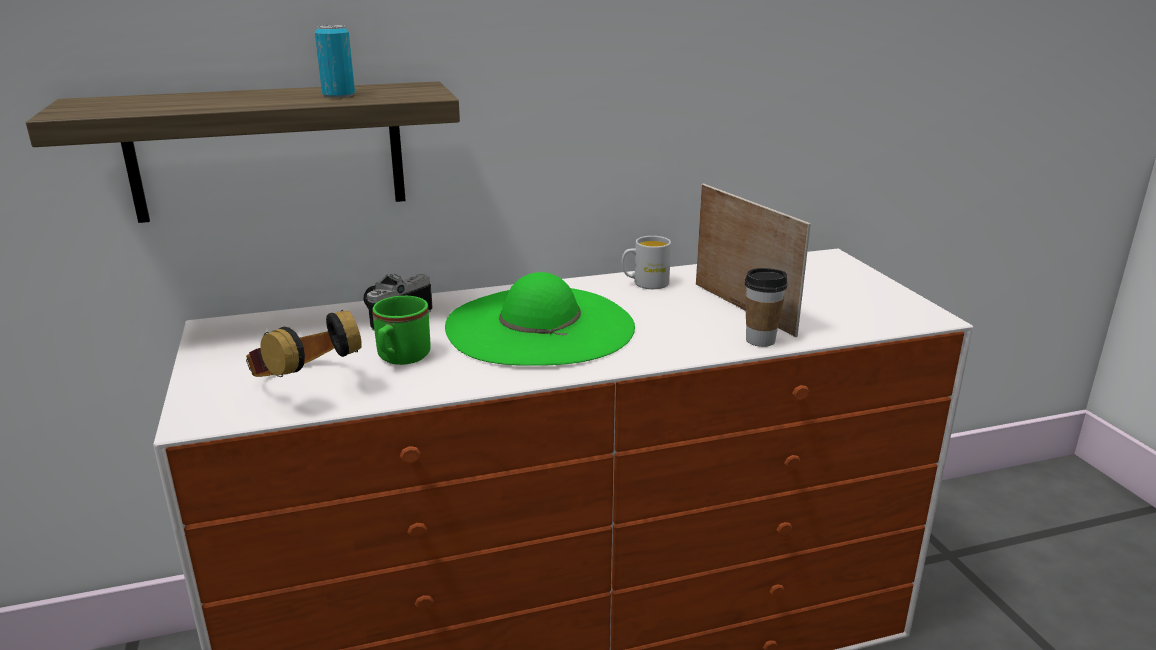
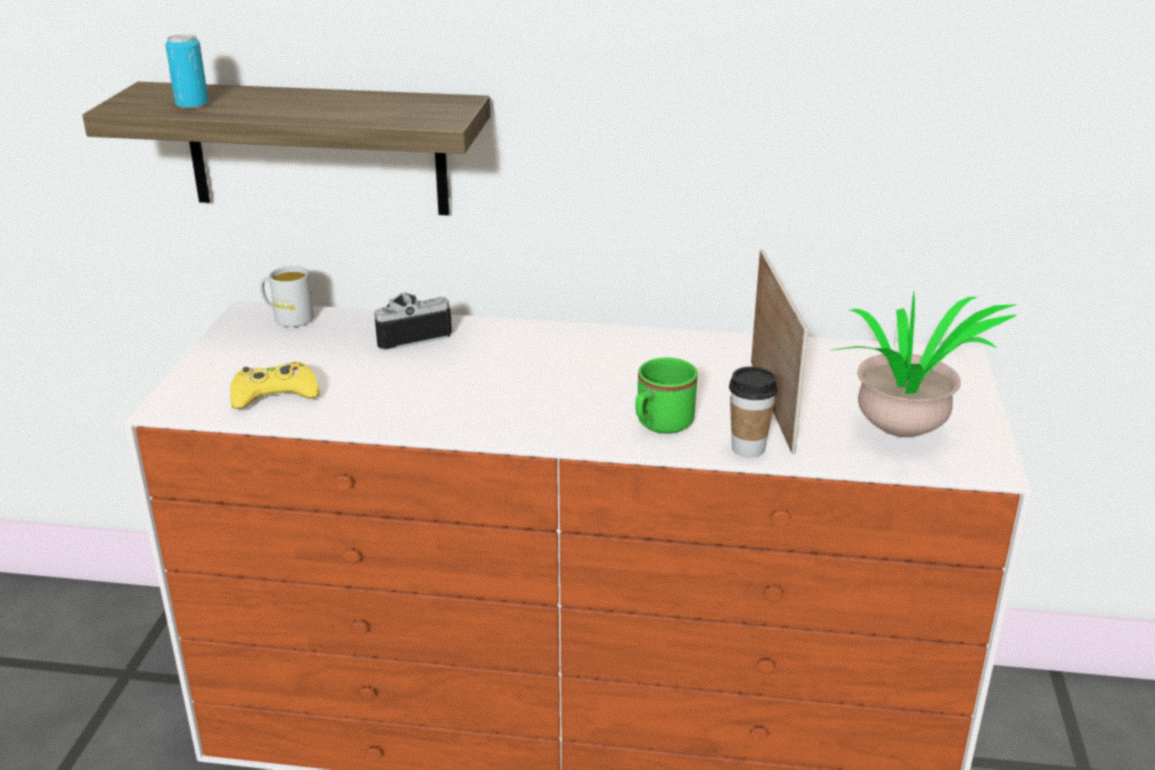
camera: 25 degrees right, 5 degrees up
headphones [246,310,362,377] -> yellow game controller [230,362,320,409]
can [315,25,355,98] -> can moved to [165,34,209,109]
green mug [372,296,431,365] -> green mug moved to [635,357,698,434]
green hat [445,272,635,366] -> none
white mug [622,236,671,289] -> white mug moved to [260,266,314,327]
none -> potted plant [832,292,1018,437]

